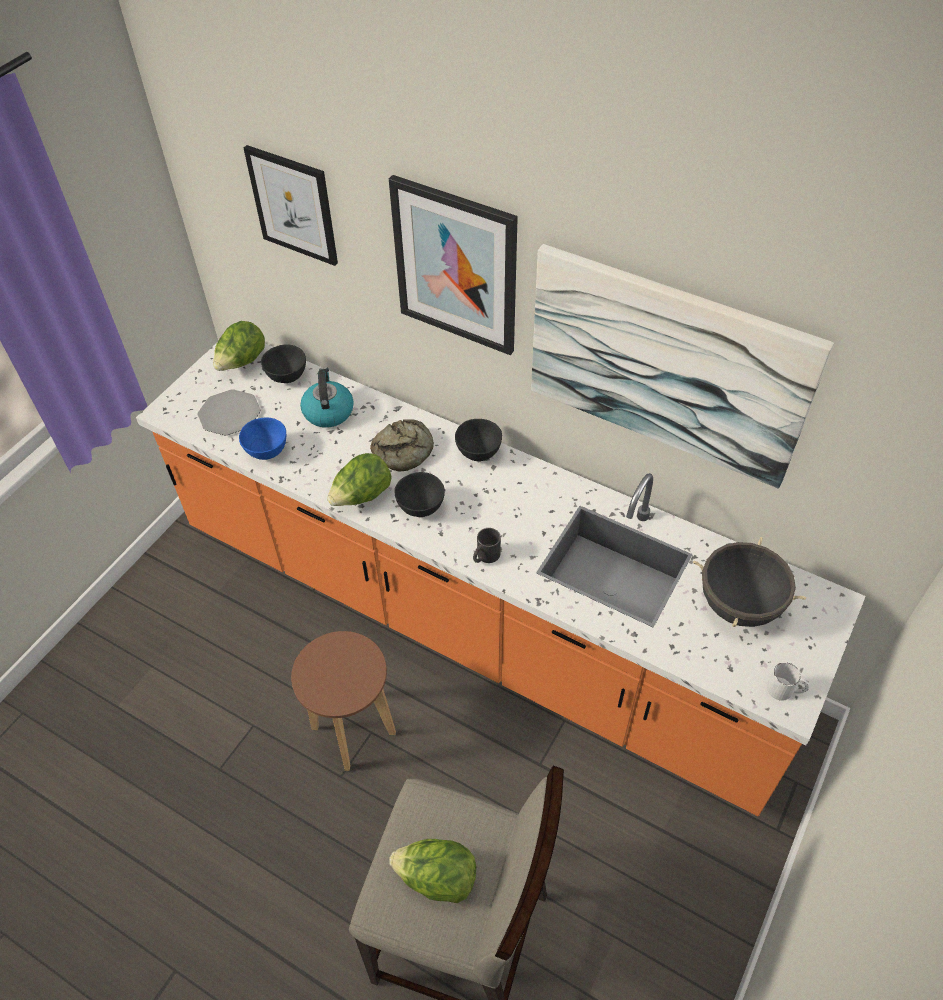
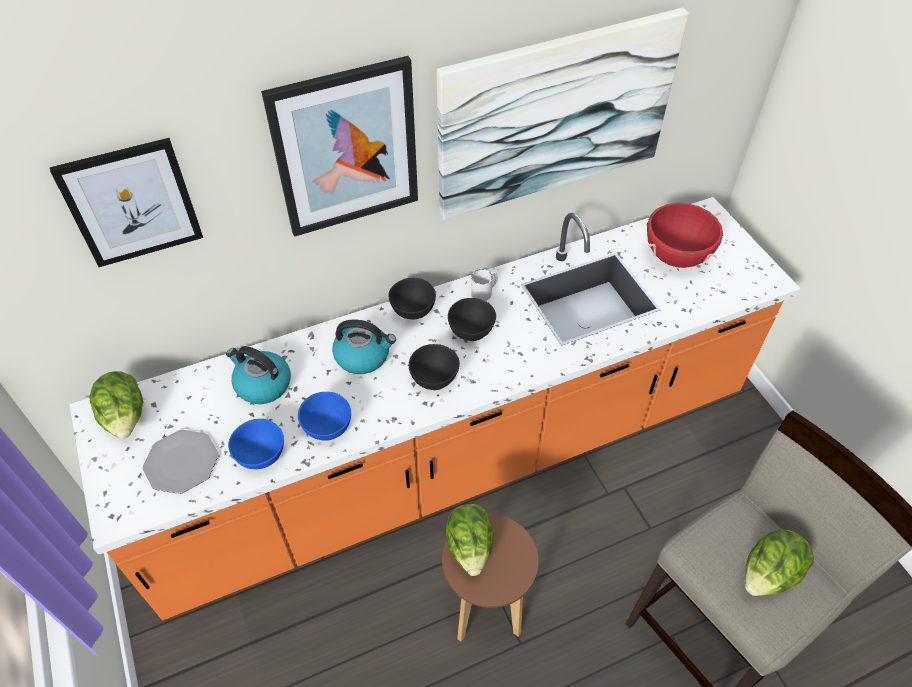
camera: 55 degrees left, 0 degrees up
black bowl [261,344,306,383] -> black bowl moved to [448,298,496,341]
lettuce [327,453,391,506] -> lettuce moved to [446,504,494,576]
bread [370,419,434,472] -> kettle [332,319,396,374]
black mug [473,528,501,563] -> none
black cooking pot [693,537,806,627] -> red cooking pot [647,201,723,268]
white mug [767,662,809,701] -> white mug moved to [471,269,498,301]
none -> blue bowl [298,392,351,441]

